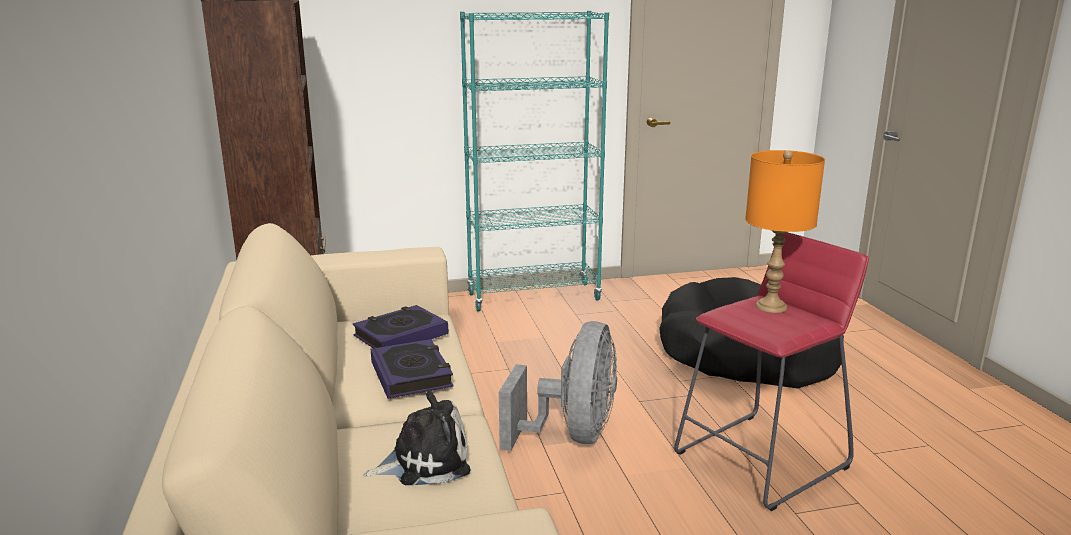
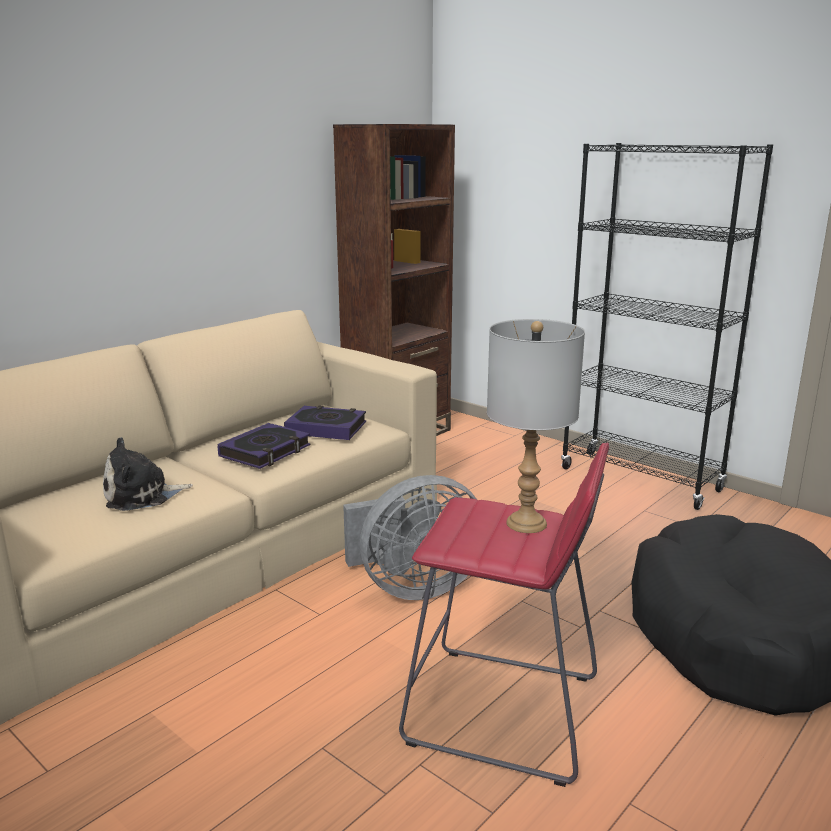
camera: 55 degrees right, 0 degrees up
plush toy [363,391,470,485] -> plush toy turned 120 degrees clockwise [103,437,193,511]
turquoise bookcase [460,11,609,312] -> black bookcase [561,143,773,510]
orange table lamp [745,150,825,313] -> grey table lamp [487,319,585,533]

